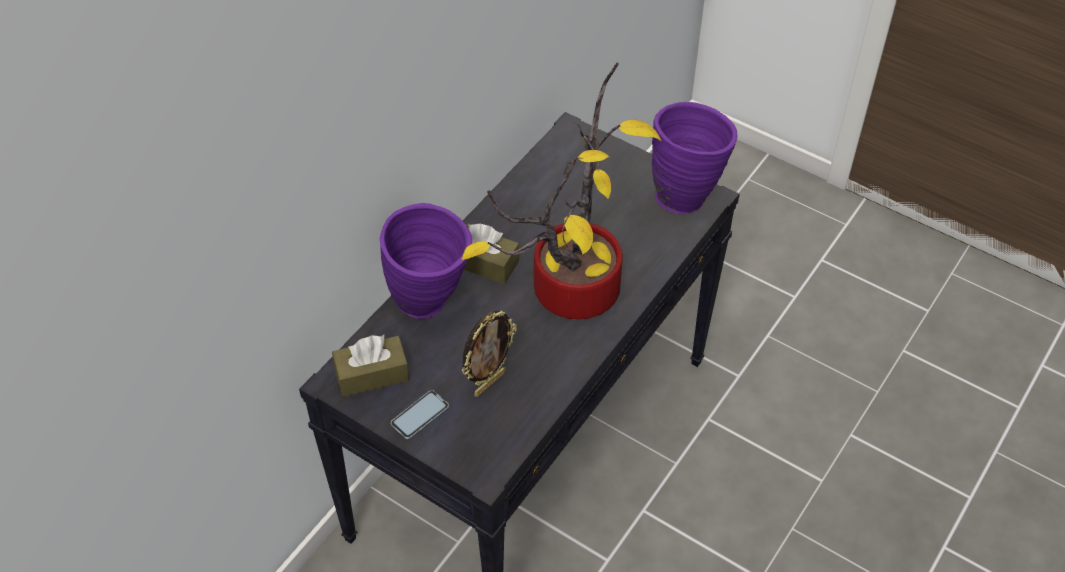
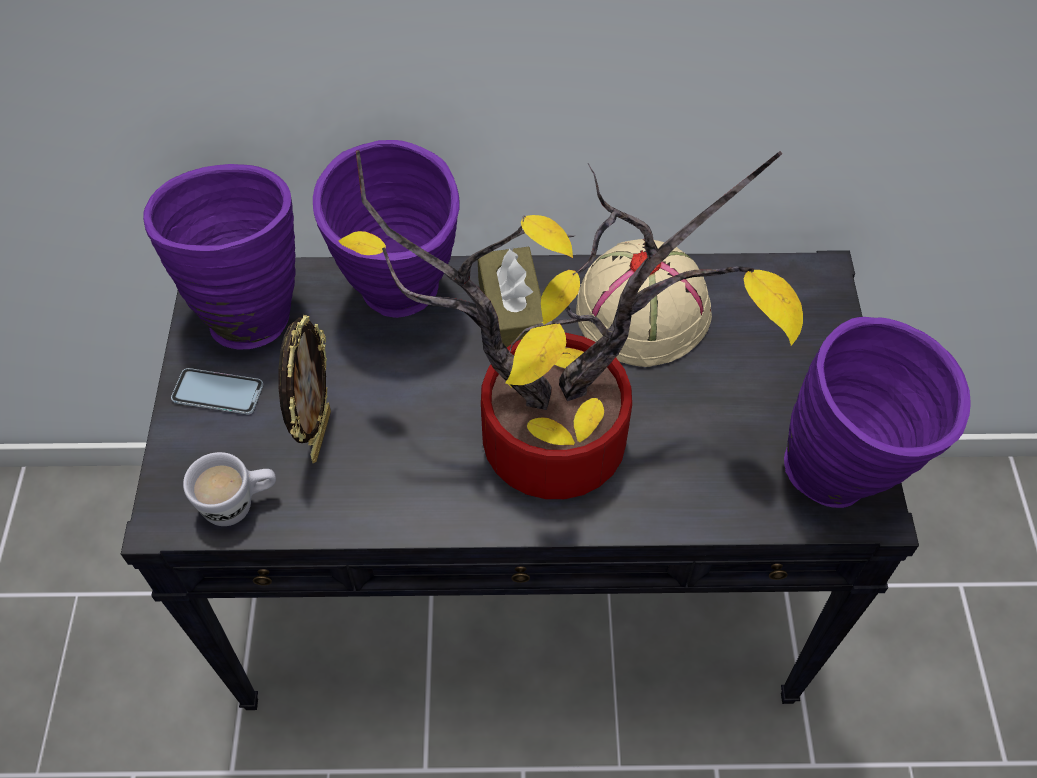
camera: 55 degrees right, 5 degrees up
brown tissue box [332,335,409,397] -> purple vase [143,164,295,349]
picture frame [462,310,517,397] -> picture frame turned 90 degrees counterclockwise [278,315,331,463]
none -> white mug [183,452,276,526]
none -> beige hat [576,239,712,367]

